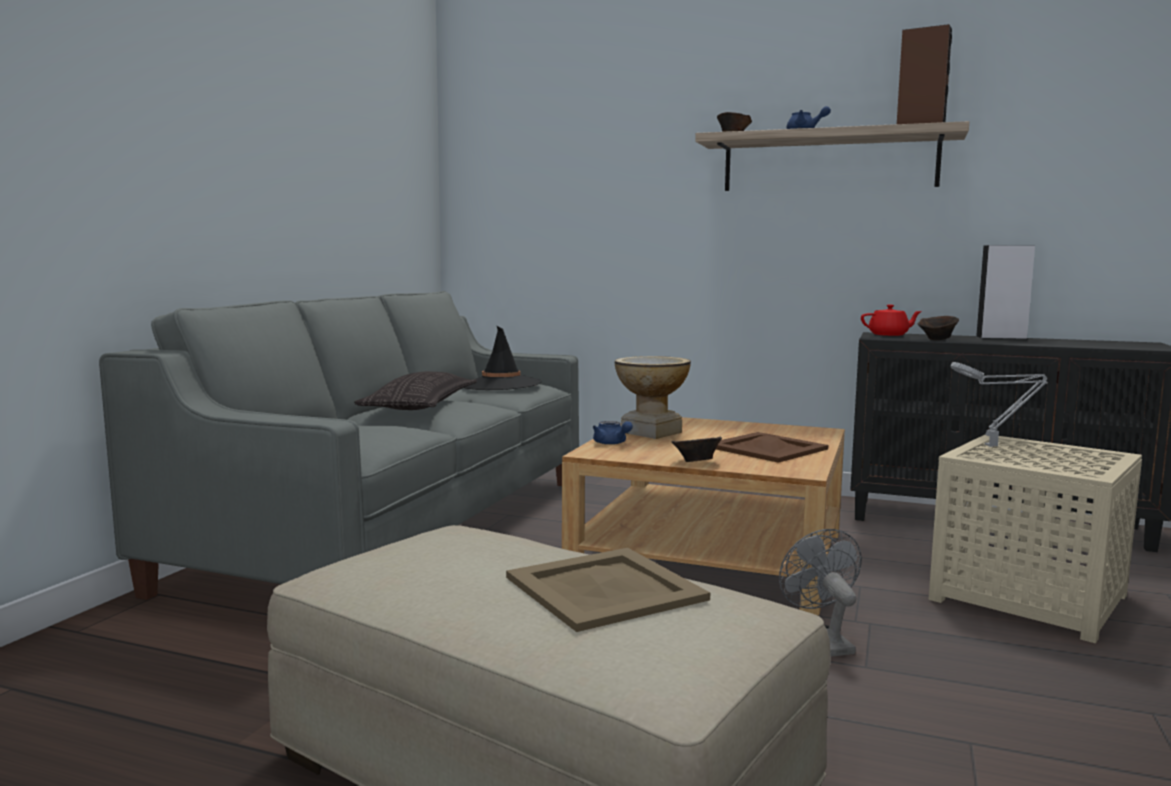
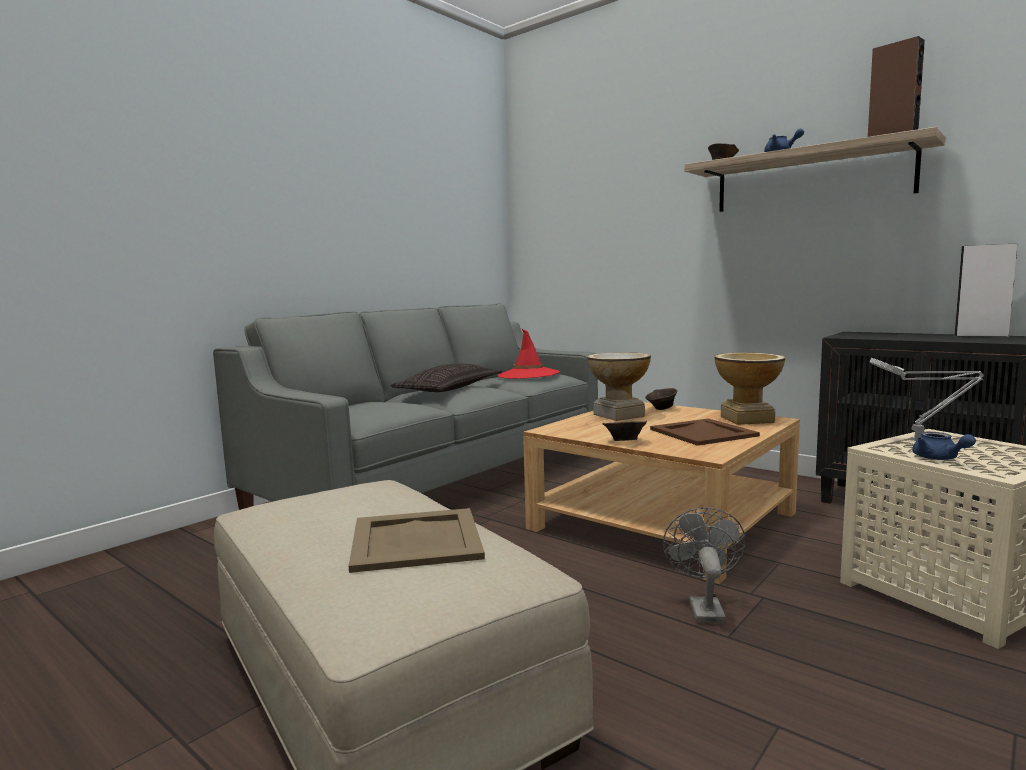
camera: 20 degrees right, 0 degrees up
black hat [464,326,542,390] -> red hat [497,329,560,379]
blue teapot [593,421,633,445] -> blue teapot moved to [912,432,976,460]
red teapot [861,305,922,336] -> none
brown bowl [918,316,959,340] -> brown bowl moved to [645,388,678,410]
none -> vase [714,353,785,425]

